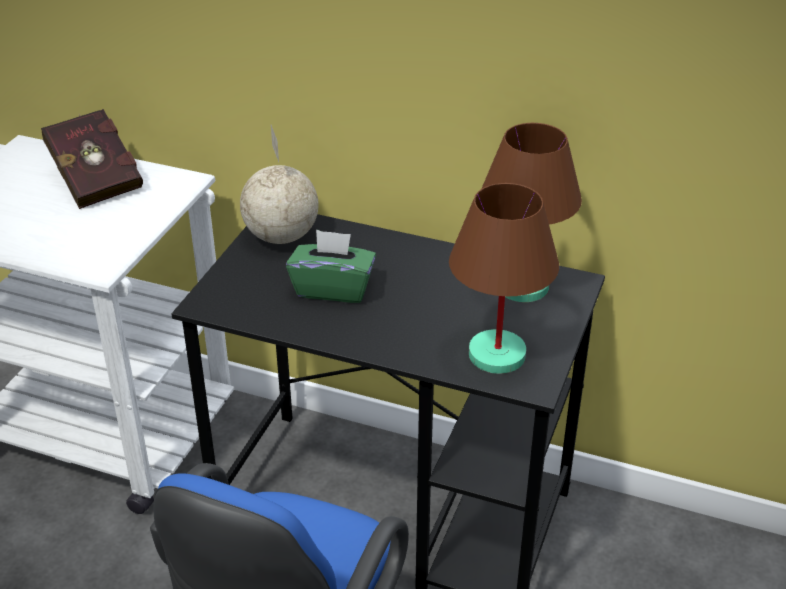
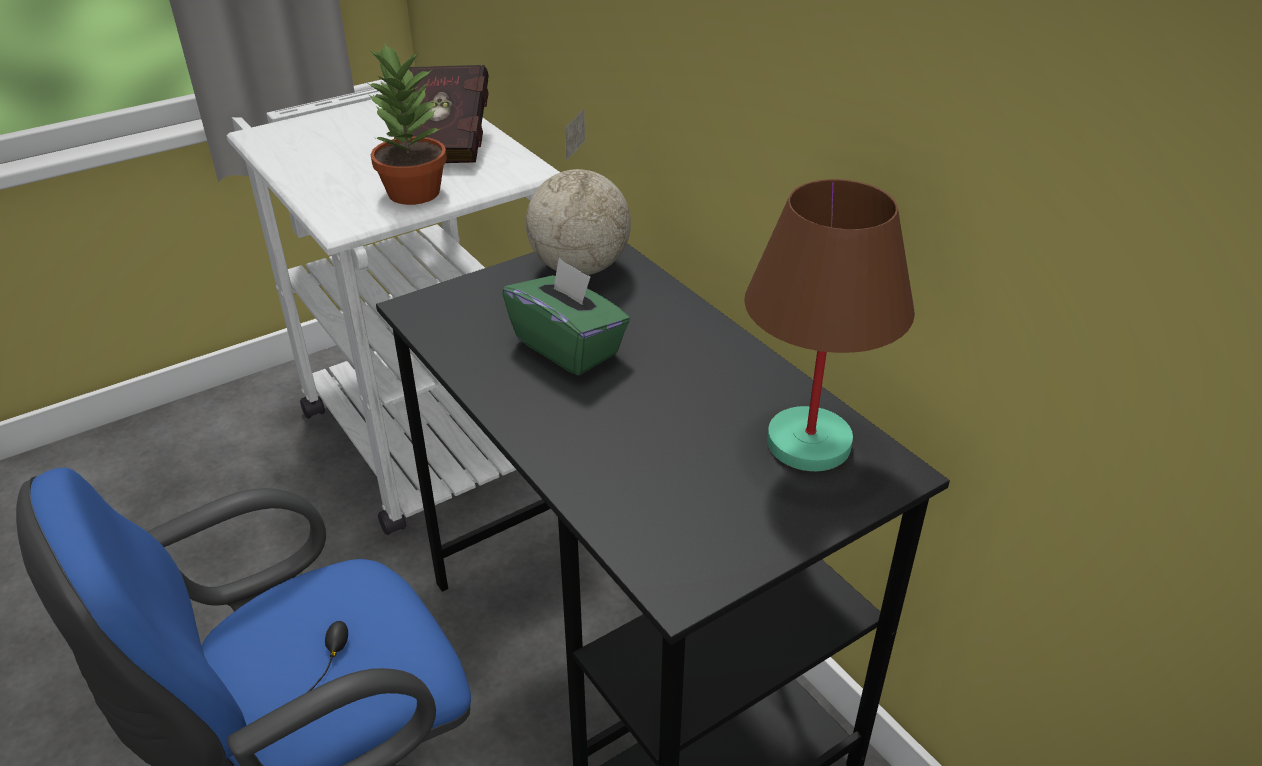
camera: 35 degrees right, 0 degrees up
brown table lamp [449,183,559,374] -> none
none -> potted plant [366,44,447,205]

